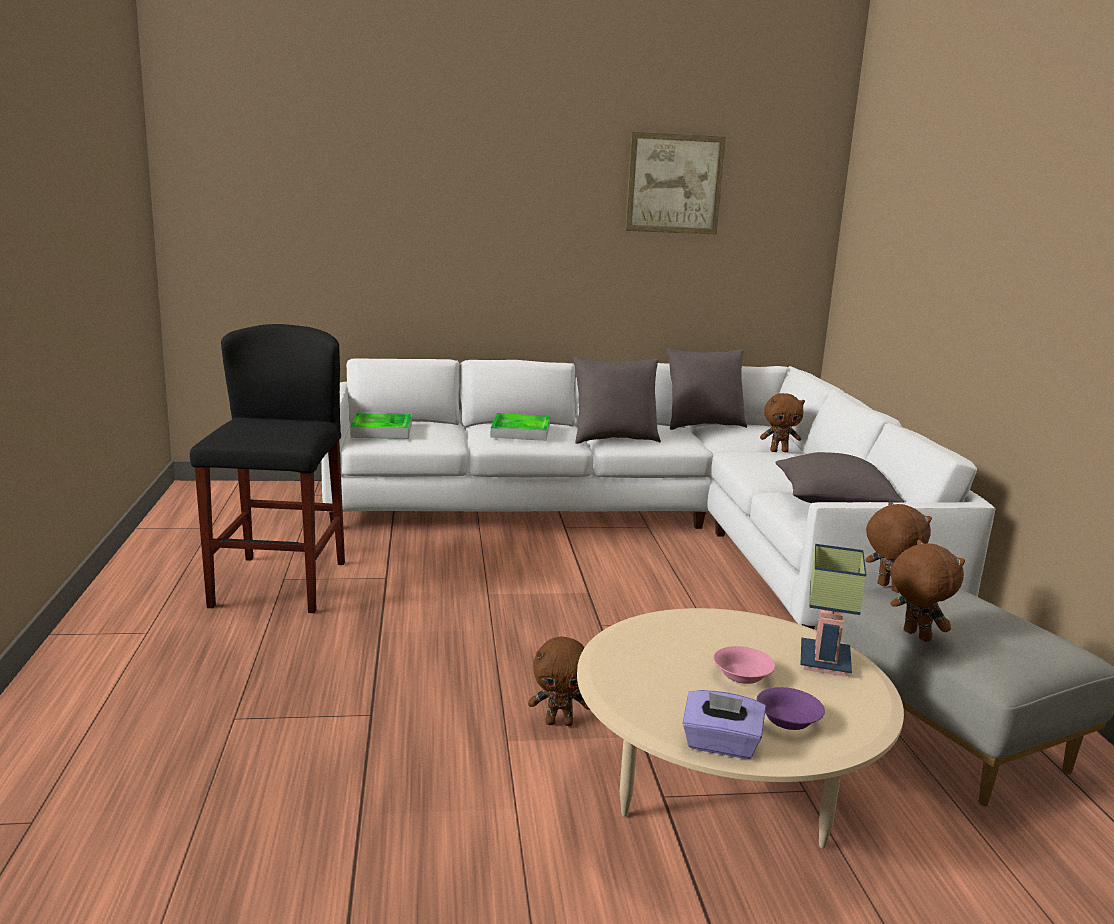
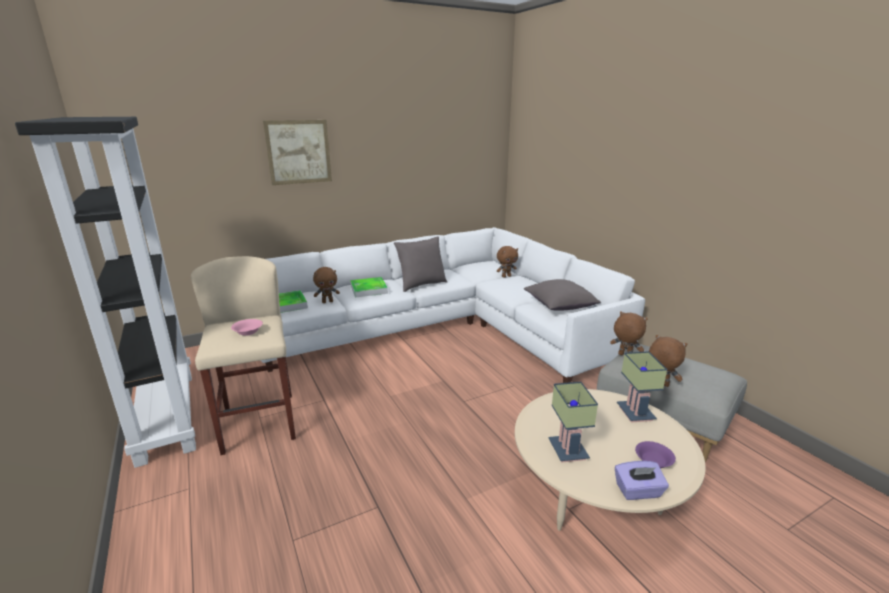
camera: 20 degrees left, 5 degrees up
black stool [190,324,345,613] -> beige stool [191,256,296,455]
brown plush toy [528,637,590,726] -> brown plush toy moved to [313,267,340,303]
picture [625,132,726,235] -> picture moved to [263,120,332,185]
grey pillow [666,348,747,430] -> none
pink bowl [713,646,776,684] -> pink bowl moved to [231,319,263,336]
none -> black bookcase [15,117,196,468]
none -> table lamp [548,382,598,463]

